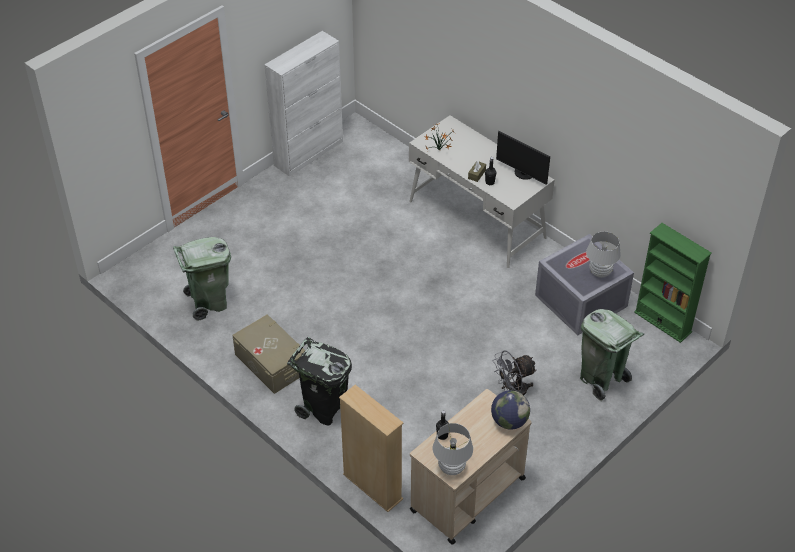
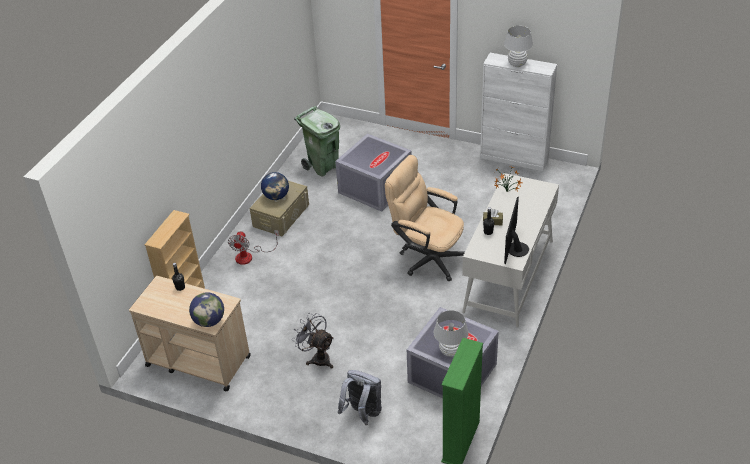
camera: 70 degrees right, 5 degrees down
black trash can [287,337,352,425] -> fan [228,230,279,265]
white table lamp [433,423,473,475] -> white table lamp moved to [504,26,533,67]
green trash can [580,309,644,401] -> grey backpack [338,370,382,425]
none -> globe [261,172,289,200]
none -> grey storage box [335,134,412,212]
none -> beige office chair [385,155,465,281]

